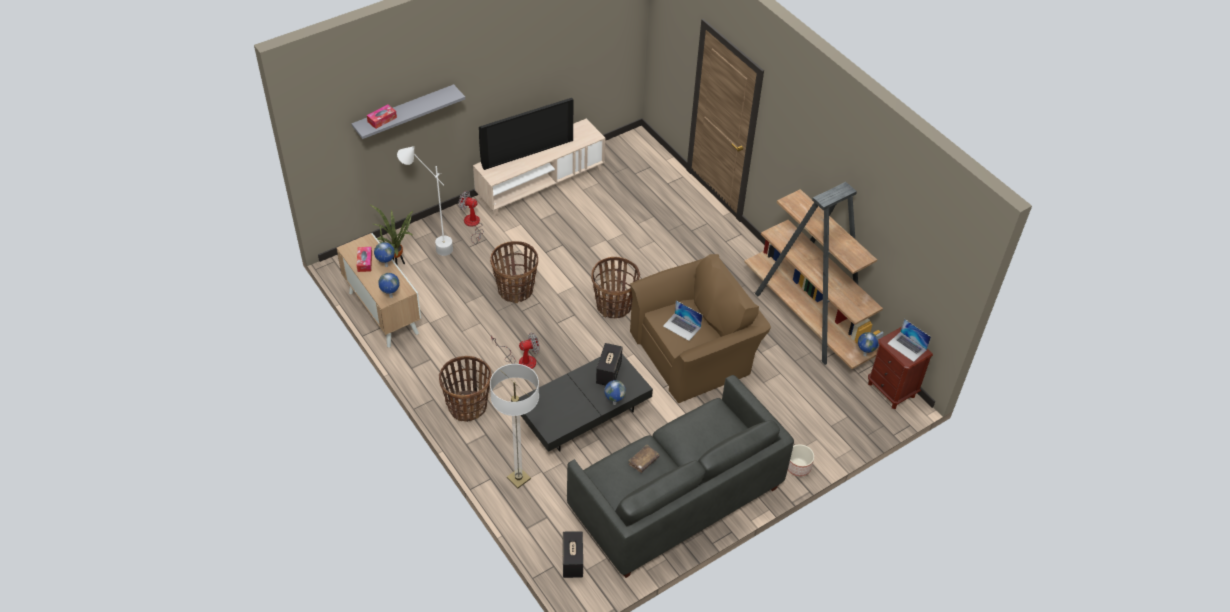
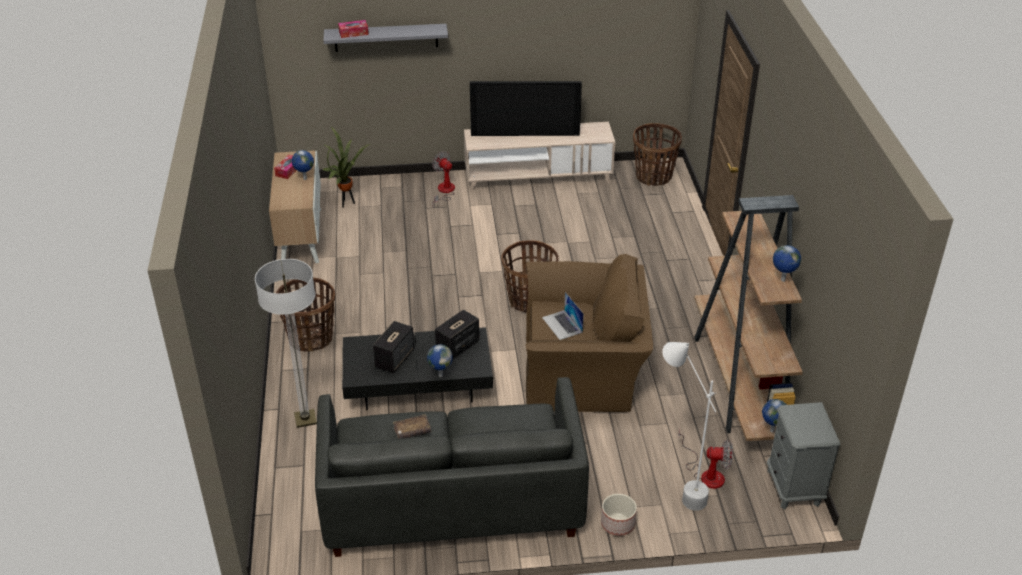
camera: 30 degrees right, 10 degrees down
globe [378,273,400,298] -> globe moved to [773,245,801,282]
white floor lamp [397,146,453,256] -> white floor lamp moved to [662,342,716,511]
basket [490,241,538,303] -> basket moved to [633,123,682,186]
fan [491,332,540,369] -> fan moved to [679,429,733,489]
speaker [563,531,583,578] -> speaker moved to [373,321,414,373]
brown nightstand [868,327,933,409] -> grey nightstand [767,402,840,509]
laptop [887,319,931,362] -> none

